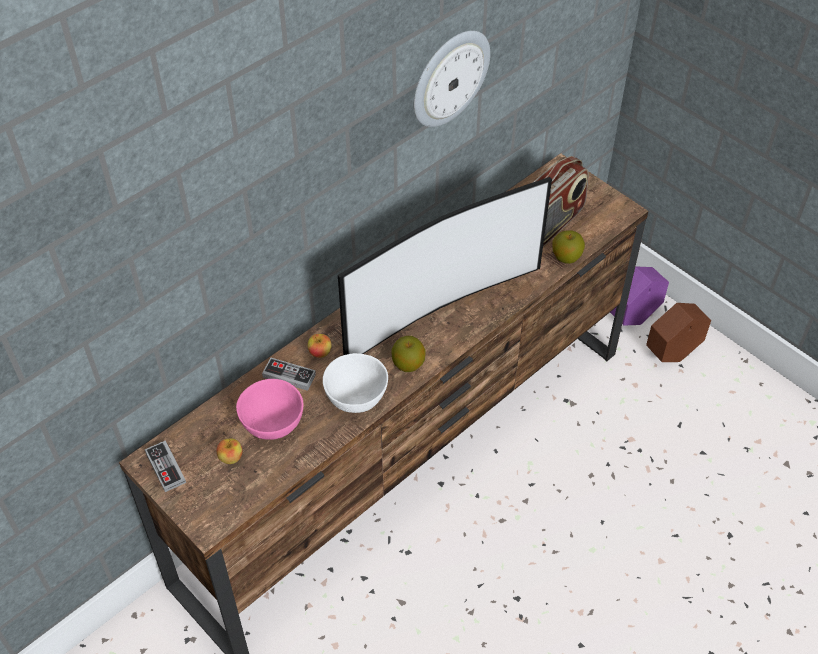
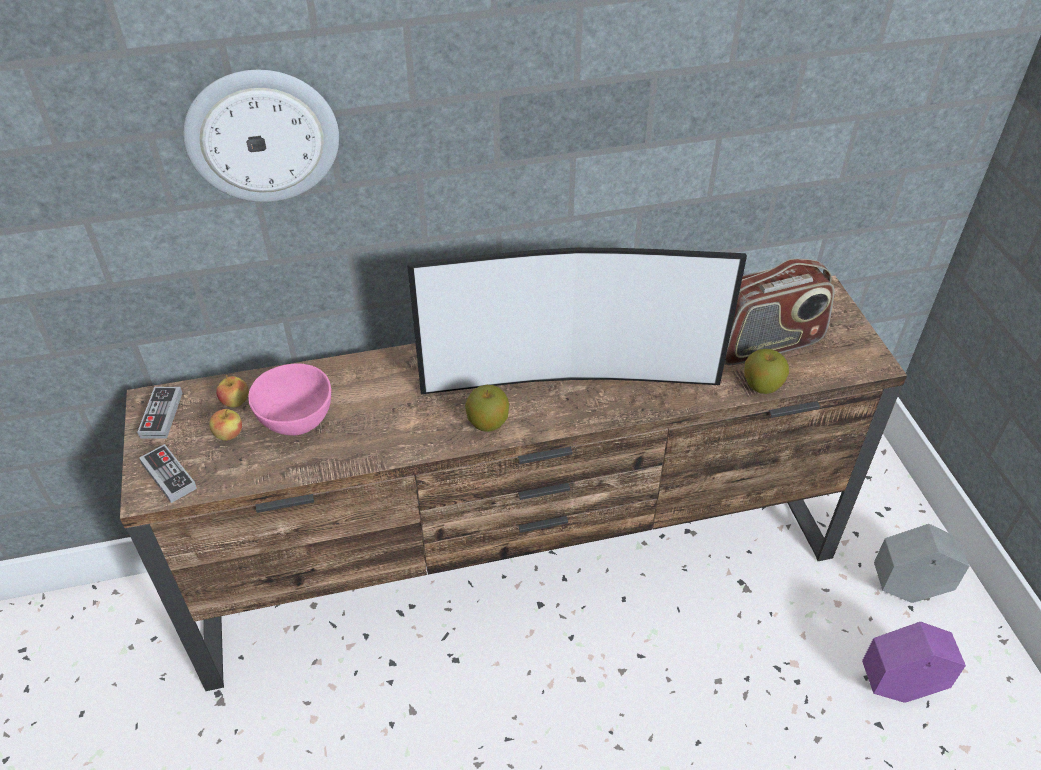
camera: 30 degrees right, 5 degrees down
game controller [262,358,316,391] -> game controller moved to [139,444,197,503]
apple [308,334,331,358] -> apple moved to [216,375,249,407]
white bowl [323,353,388,413] -> none
wall clock [414,31,490,127] -> wall clock moved to [183,70,339,202]
purple planter [610,267,669,326] -> purple planter moved to [862,622,966,703]
brown planter [646,303,711,362] -> grey planter [874,524,969,603]

